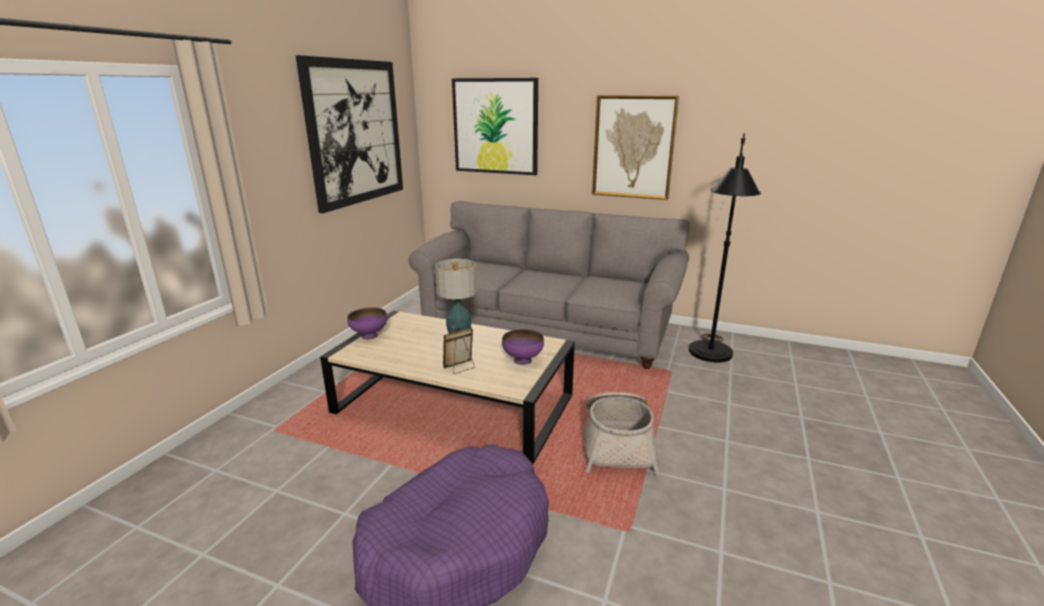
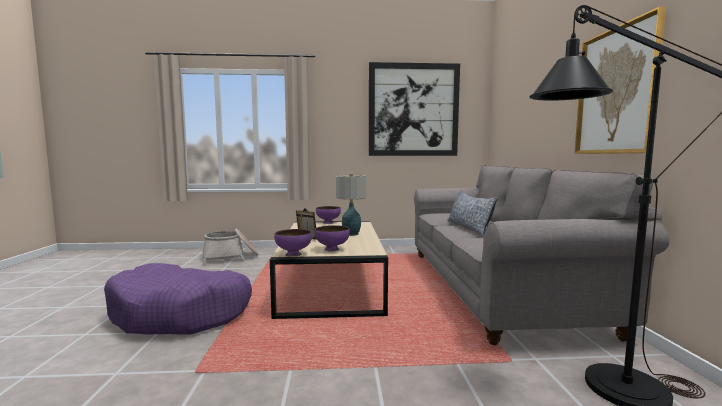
camera: 65 degrees right, 15 degrees down
picture [452,78,538,175] -> none
basket [582,392,659,475] -> basket moved to [203,228,259,265]
none -> purple bowl [274,229,312,257]
none -> pillow [447,190,498,237]

